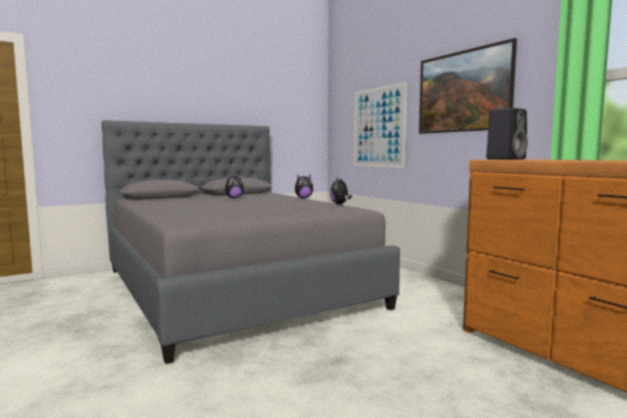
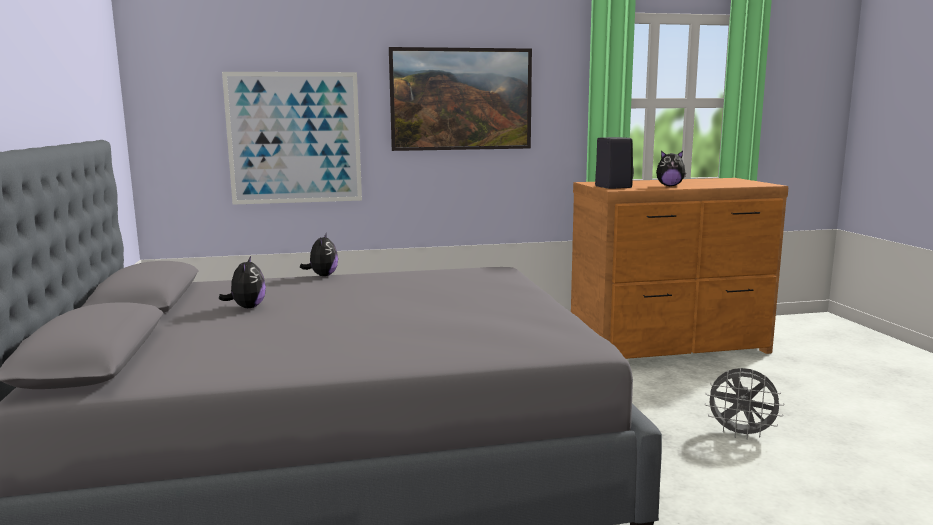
camera: 70 degrees left, 5 degrees up
plush toy [330,178,352,204] -> plush toy moved to [656,151,686,186]
none -> grey fan [705,368,785,439]

